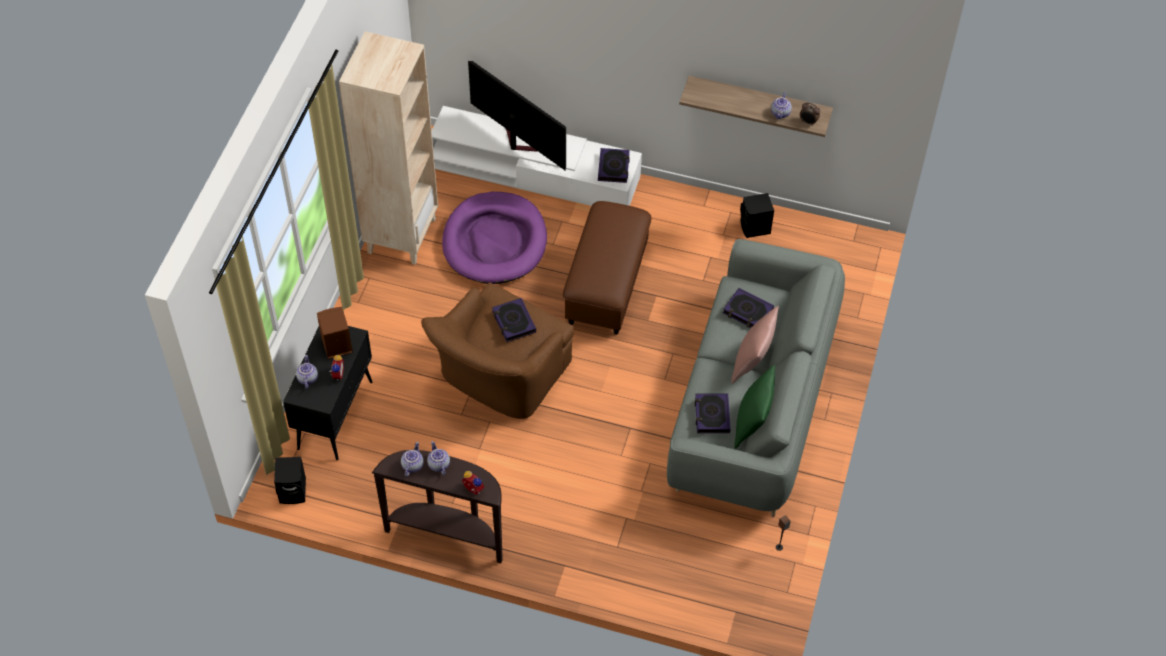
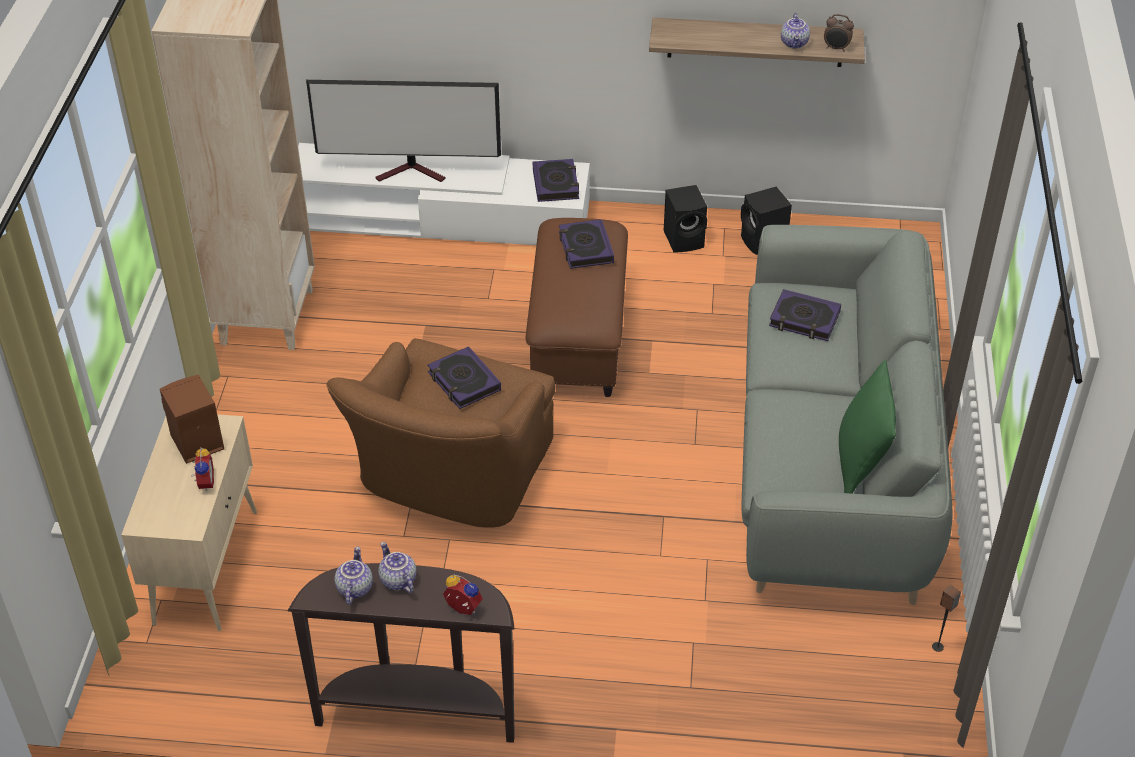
camera: 10 degrees left, 10 degrees down
black speaker [274,457,306,504] -> black speaker moved to [664,185,707,253]
black cabinet [283,326,372,460] -> beige cabinet [121,414,257,631]
teapot [296,355,318,389] -> none
purple dog bed [442,192,547,284] -> none
television [468,61,566,170] -> television turned 150 degrees clockwise [306,80,501,182]
book [695,393,731,433] -> book moved to [559,219,614,269]
pink pillow [731,306,779,384] -> none

